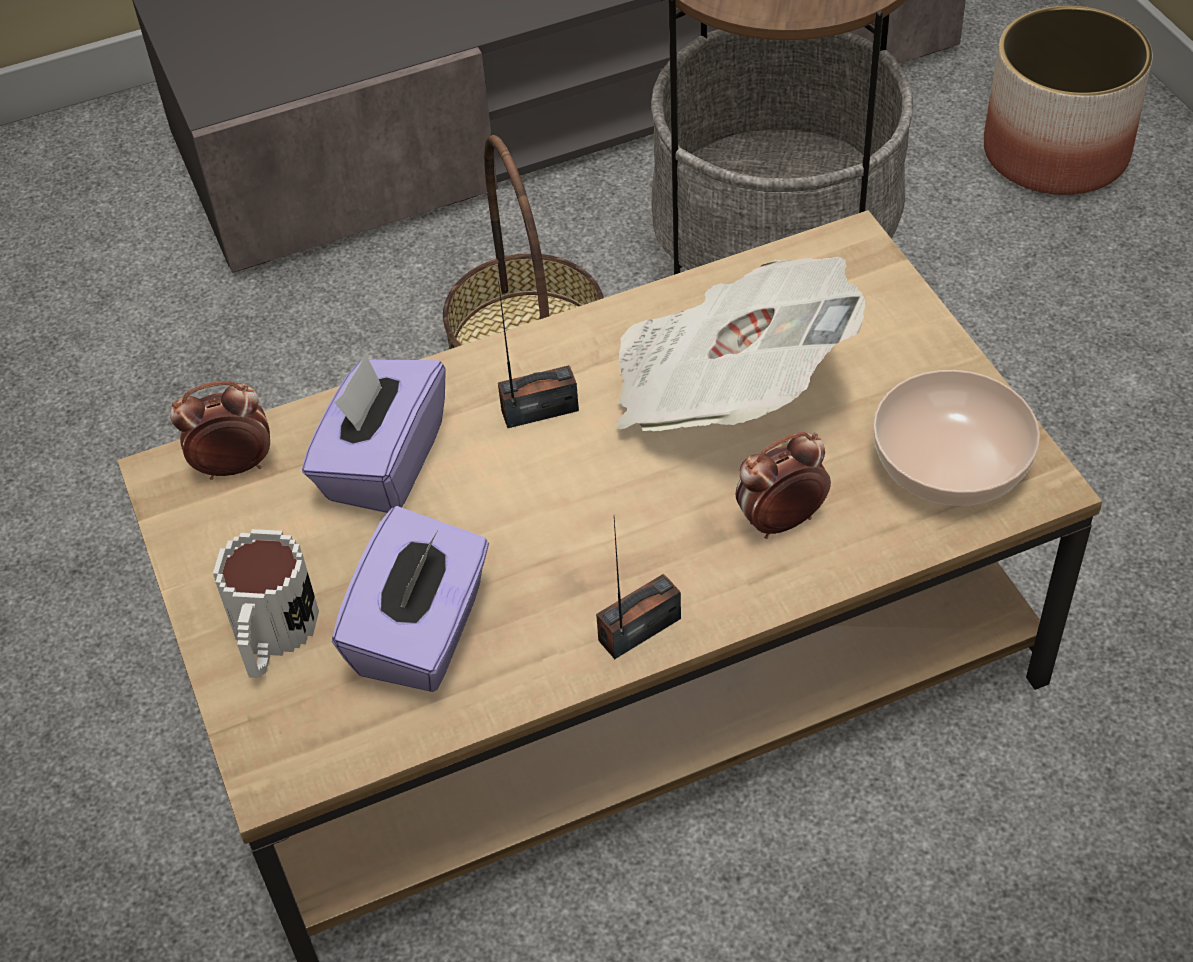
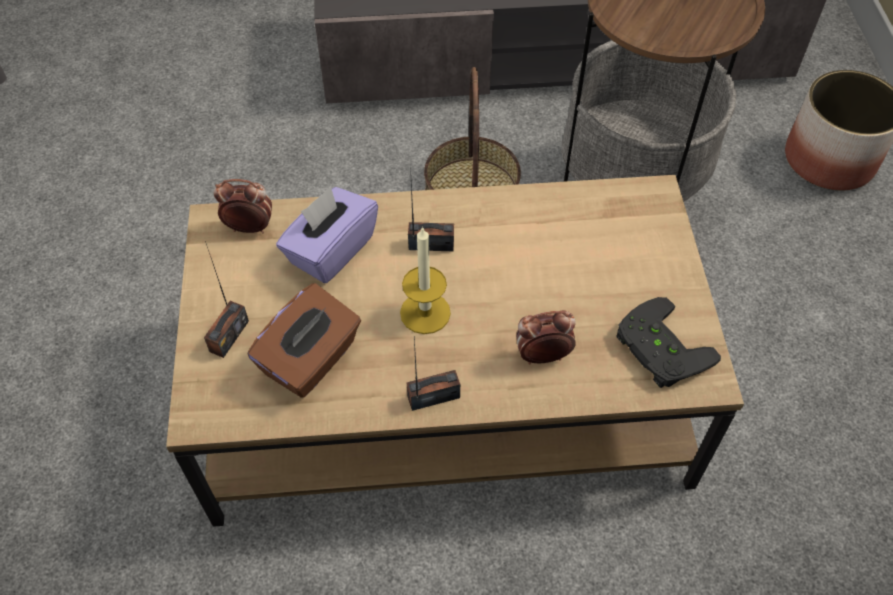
camera: 15 degrees right, 5 degrees up
mug [213,529,319,678] -> radio [204,241,249,358]
purple tissue box [332,506,489,692] -> brown tissue box [248,283,361,398]
newspaper [617,257,865,431] -> none
bowl [873,370,1040,506] -> black game controller [616,297,721,388]
none -> candle [400,226,451,334]

